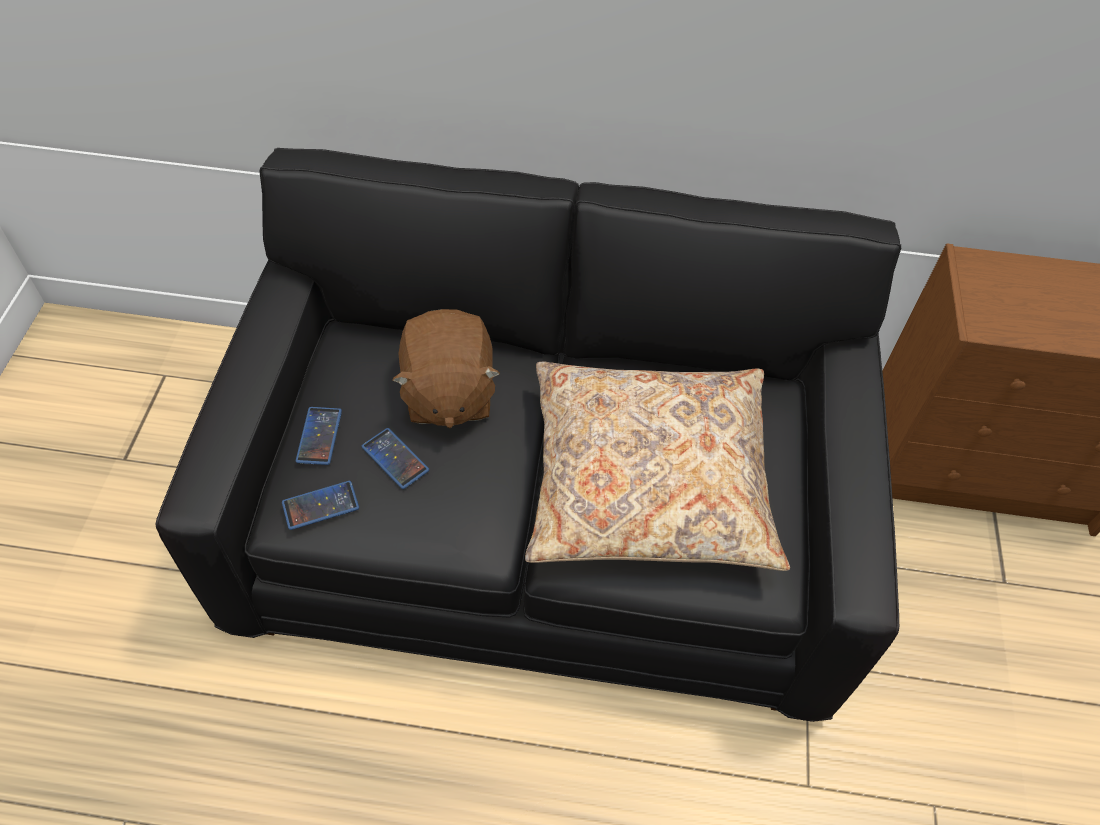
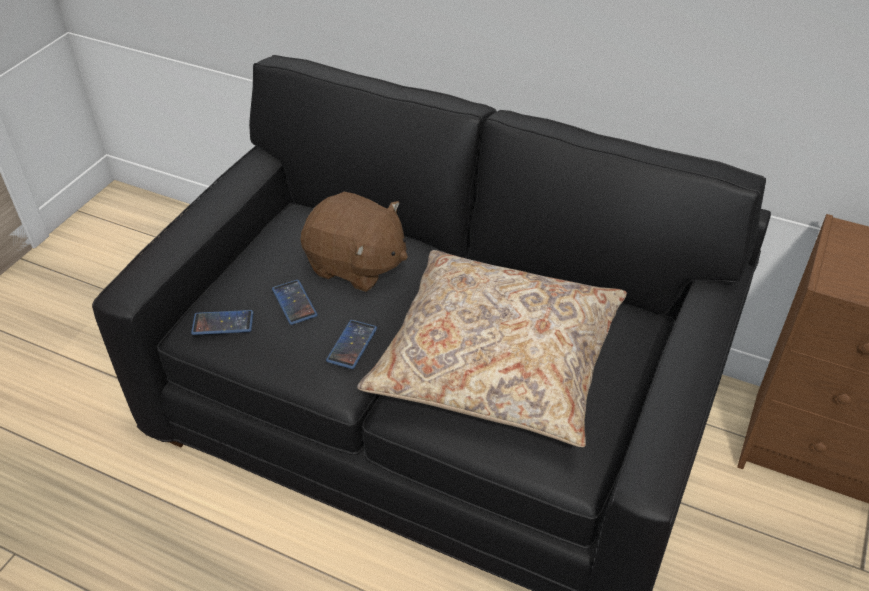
camera: 20 degrees right, 10 degrees down
phone [296,407,342,465] -> phone moved to [326,320,377,369]
brown plush toy [392,309,500,428] -> brown plush toy turned 75 degrees counterclockwise [301,192,408,292]

